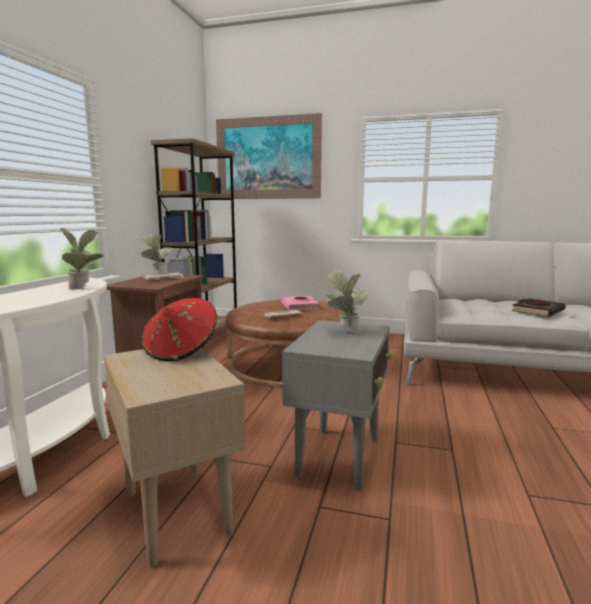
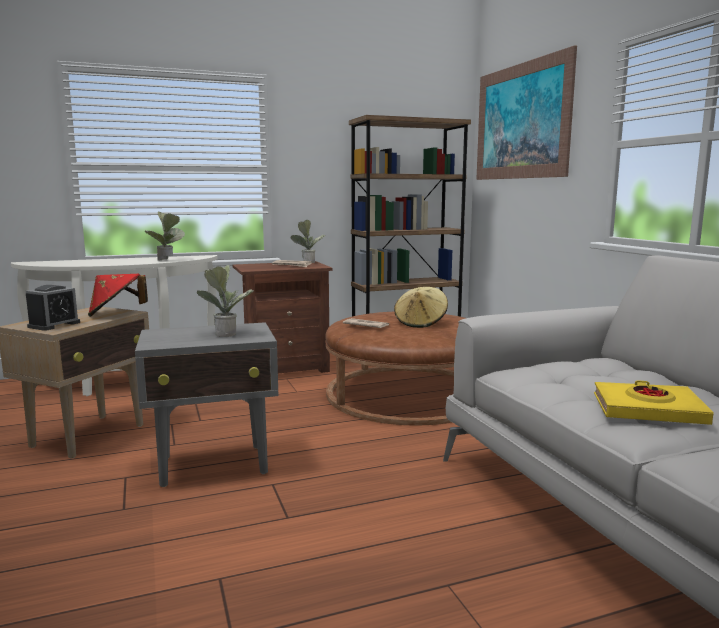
camera: 55 degrees right, 0 degrees up
pink book [281,296,320,310] -> beige hat [394,287,448,328]
black book [512,298,566,317] -> yellow book [594,380,714,425]
none -> alarm clock [26,285,80,331]

